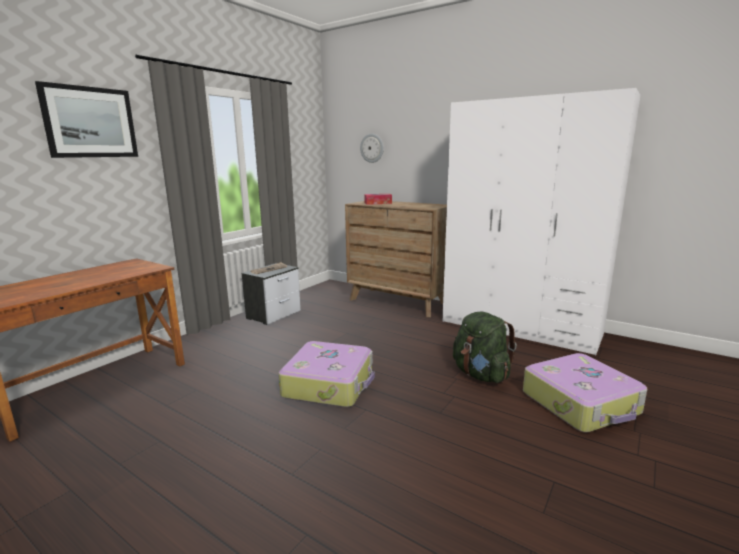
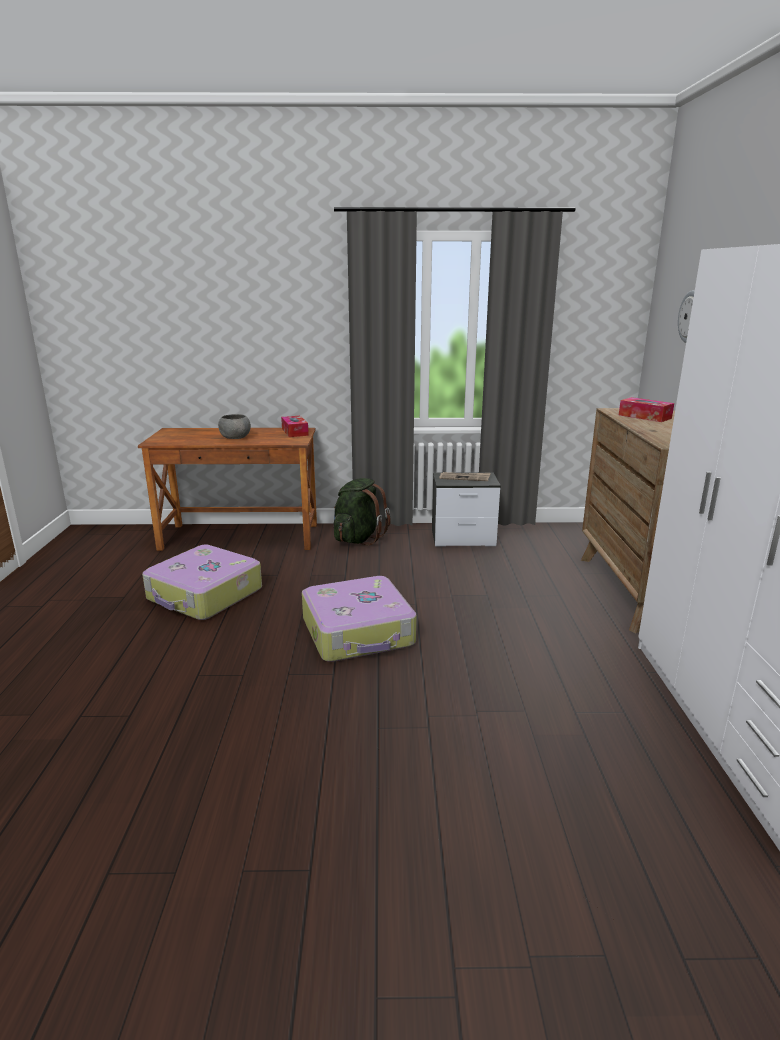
camera: 55 degrees right, 5 degrees up
picture [35,81,138,158] -> none
green backpack [453,312,517,383] -> green backpack moved to [334,478,391,545]
suitcase [523,353,647,432] -> suitcase moved to [142,545,262,620]
none -> grey bowl [218,414,251,439]
none -> tissue box [281,416,309,437]

